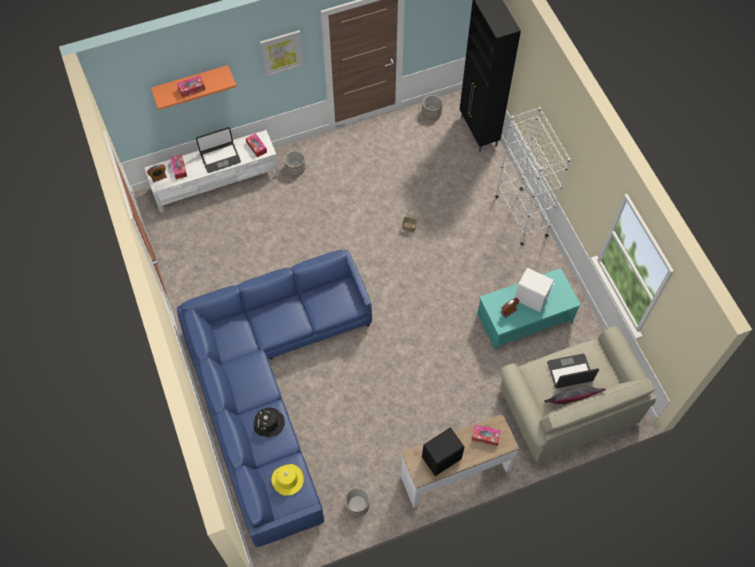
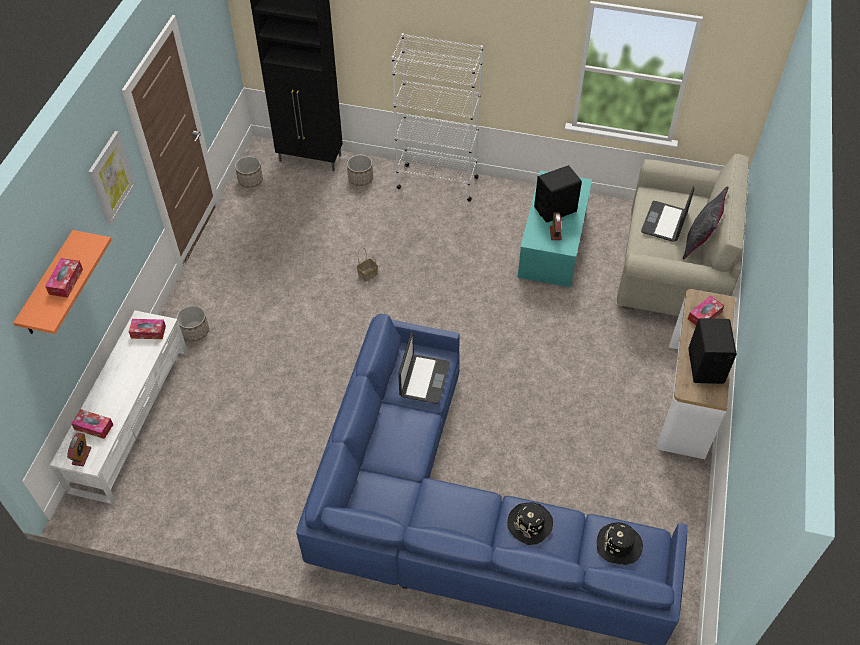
camera: 55 degrees left, 10 degrees down
laptop [196,127,241,173] -> laptop moved to [398,333,450,404]
yellow hat [271,464,304,496] -> black hat [597,522,643,565]
planter [345,488,369,517] -> planter moved to [347,155,373,186]
white speaker [515,268,555,312] -> black speaker [534,165,582,223]

